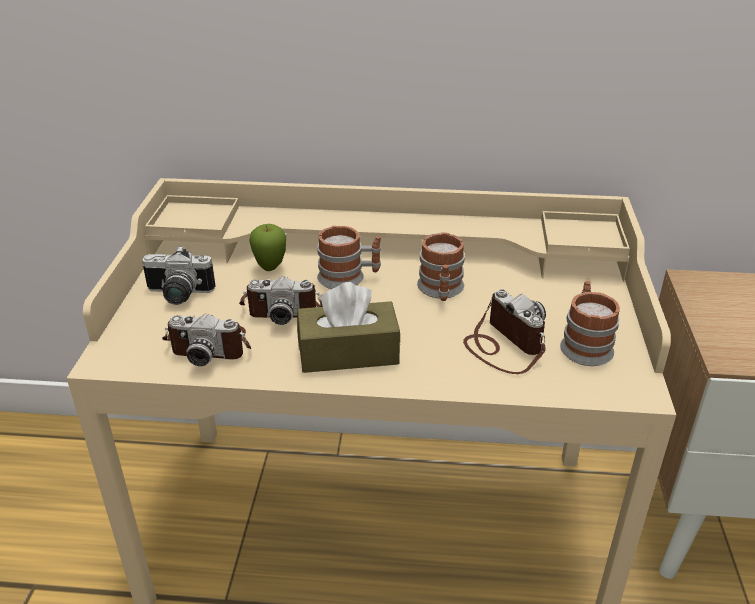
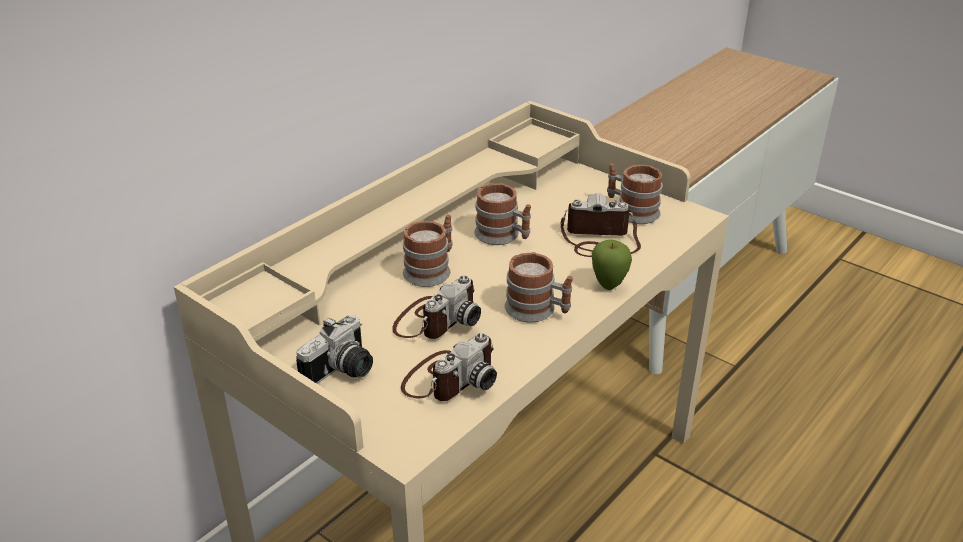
camera: 55 degrees left, 0 degrees up
apple [249,224,286,271] -> apple moved to [592,240,632,290]
brown tissue box [297,282,400,373] -> mug [505,252,573,322]

